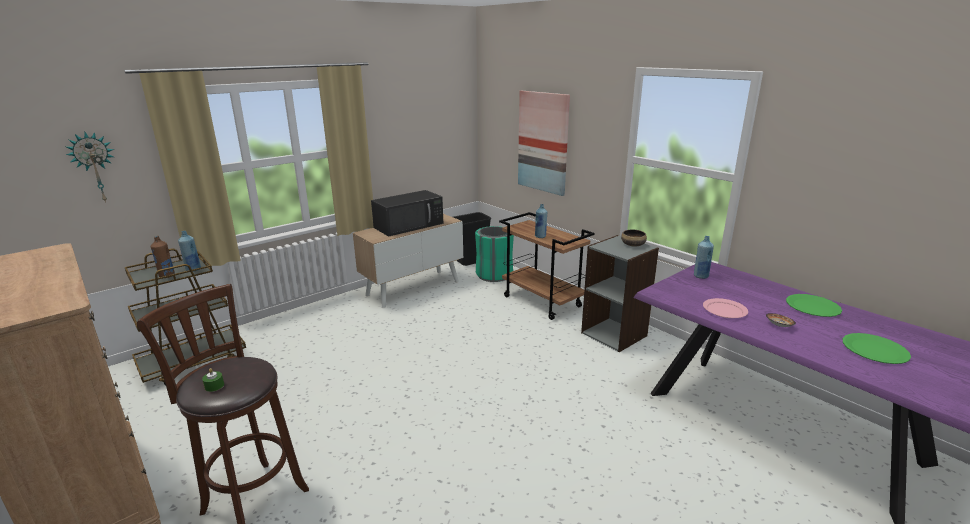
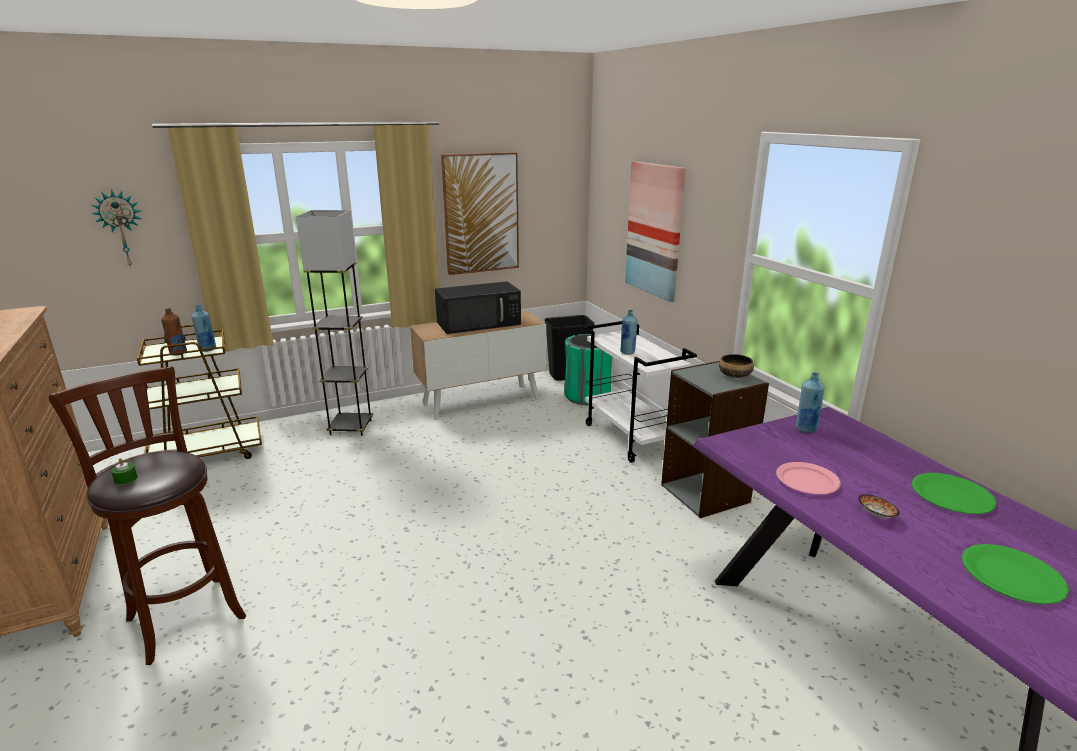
camera: 15 degrees right, 0 degrees up
brown cart [499,212,594,320] -> white cart [584,321,697,463]
none -> grey floor lamp [296,210,373,436]
none -> picture [441,152,519,275]

